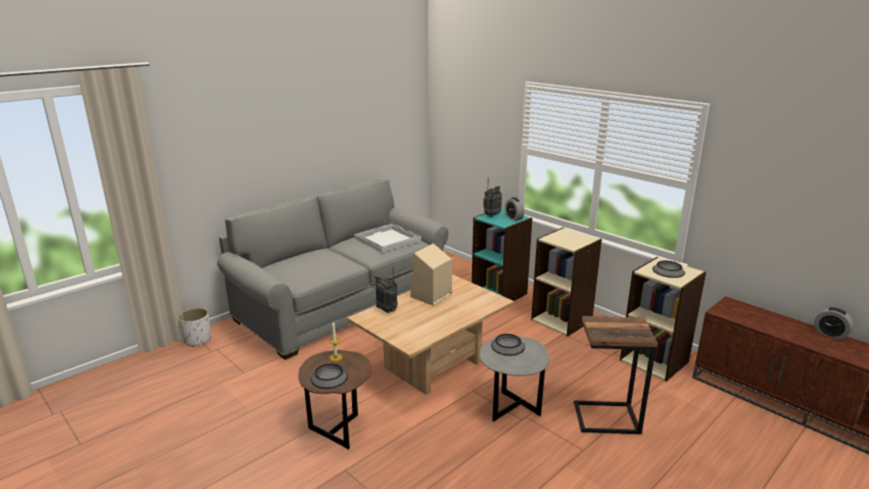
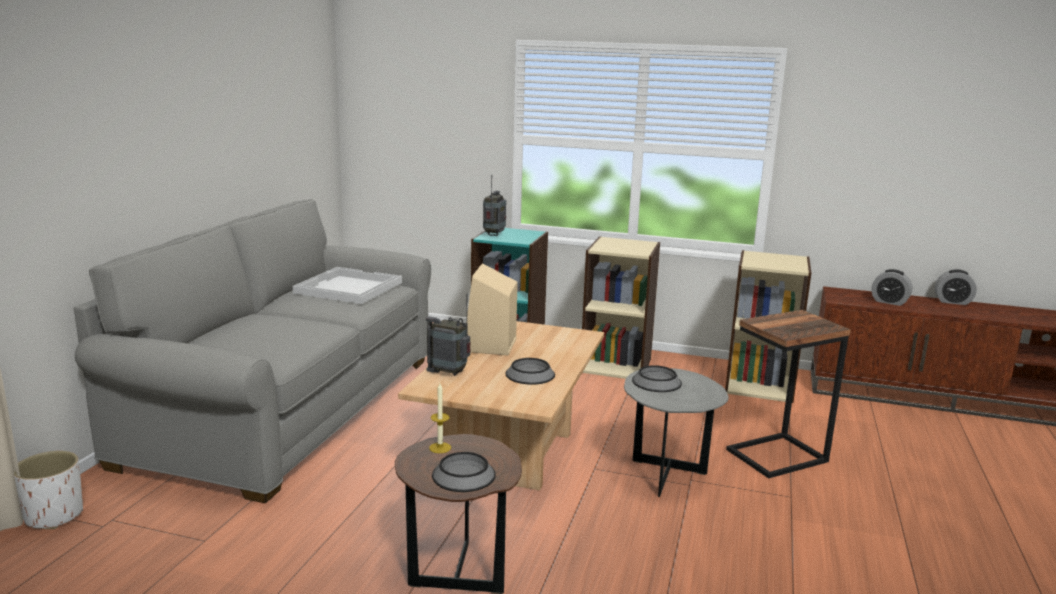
camera: 30 degrees left, 5 degrees down
alarm clock [505,197,524,221] -> alarm clock moved to [871,269,912,306]
bowl [652,261,685,278] -> bowl moved to [505,358,555,385]

